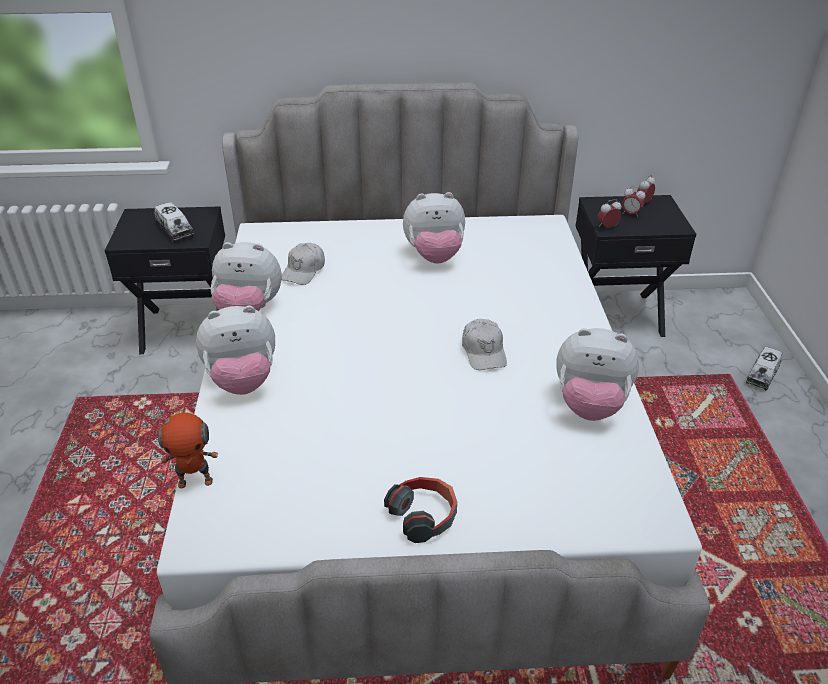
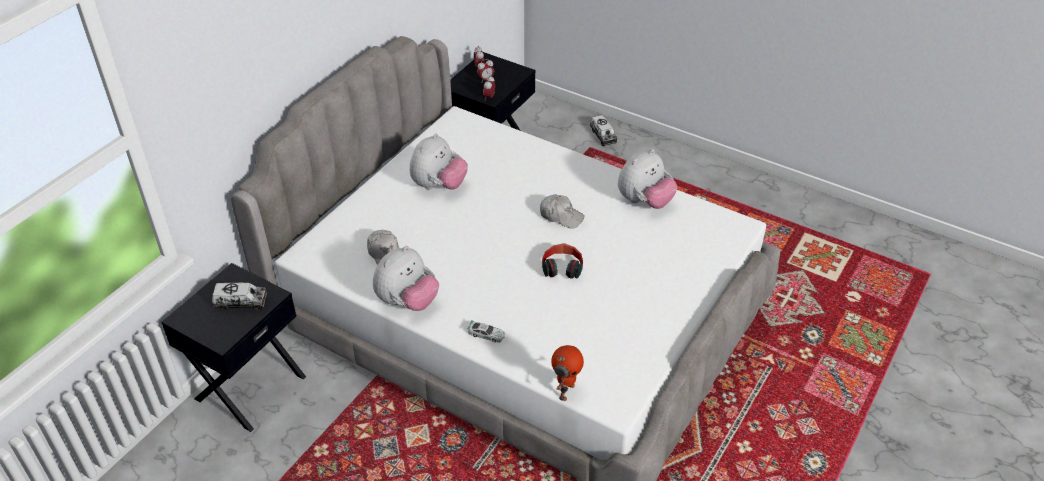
camera: 55 degrees left, 5 degrees up
plush toy [196,305,275,395] -> toy car [467,320,505,343]
headphones [384,477,457,543] -> headphones moved to [542,243,583,279]

